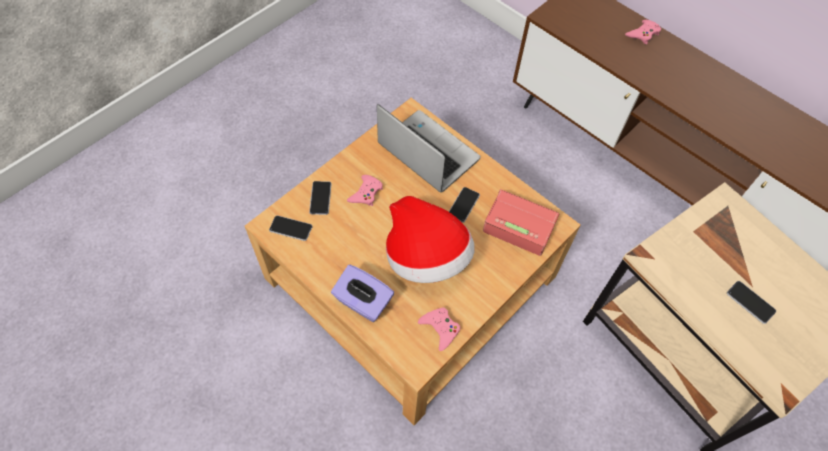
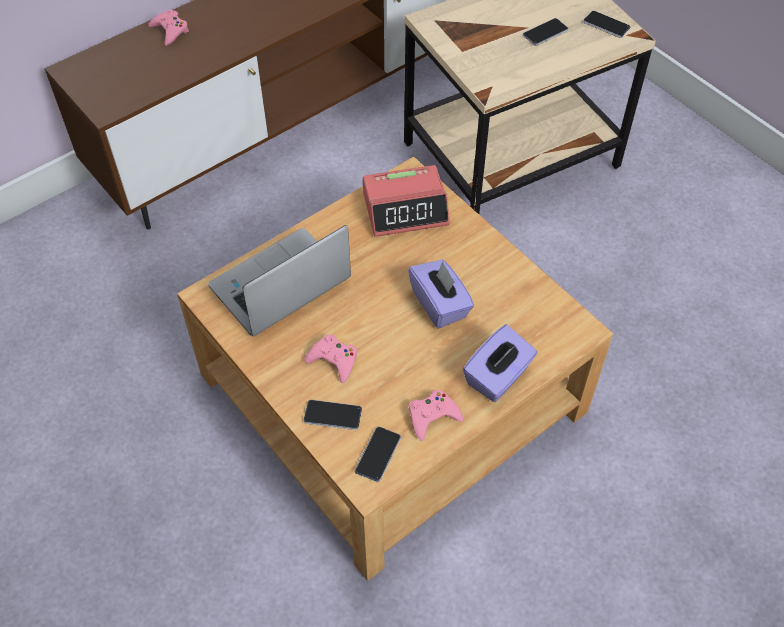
camera: 80 degrees left, 5 degrees down
hat [386,196,475,283] -> purple tissue box [408,260,474,329]
pink game controller [418,307,460,351] -> pink game controller moved to [409,390,463,441]
phone [449,187,480,223] -> phone moved to [583,11,631,38]
alarm clock [483,189,559,256] -> alarm clock turned 135 degrees counterclockwise [363,165,450,237]

